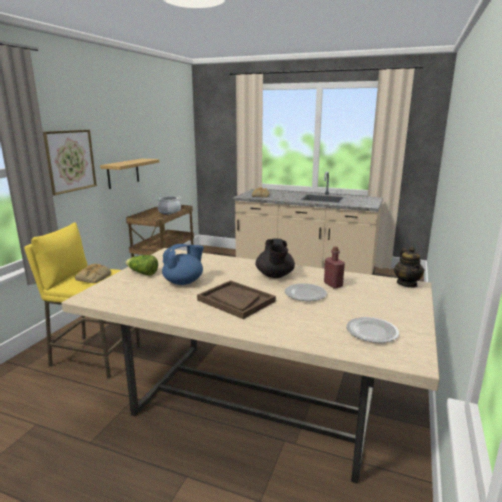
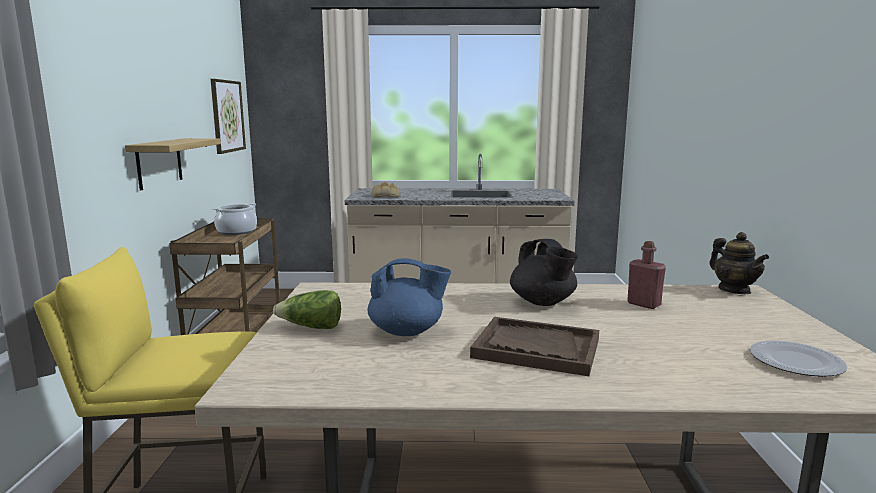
camera: 20 degrees left, 5 degrees down
picture [43,130,97,196] -> picture moved to [211,79,246,154]
bread [75,264,111,283] -> none
blue teapot [162,244,204,285] -> blue teapot turned 60 degrees clockwise [368,258,451,336]
plate [285,283,327,301] -> none

